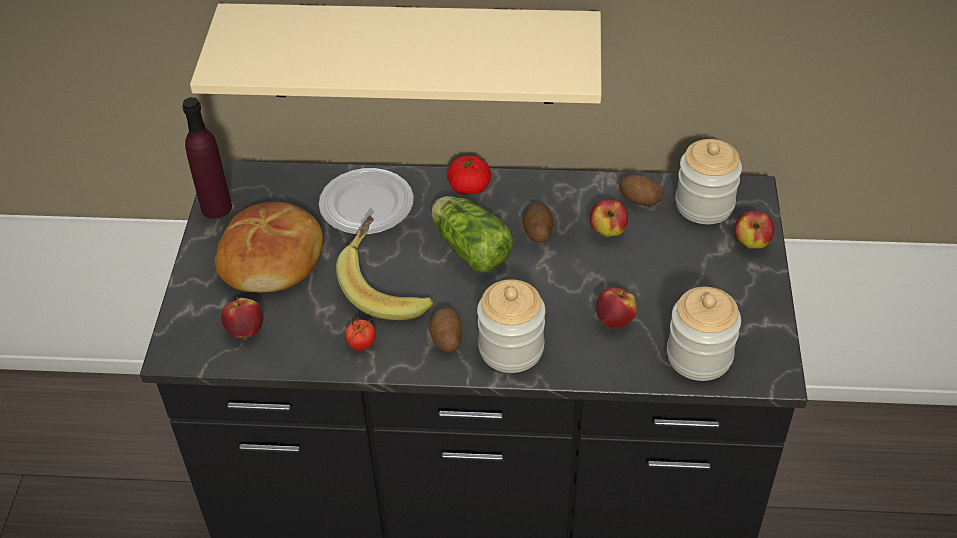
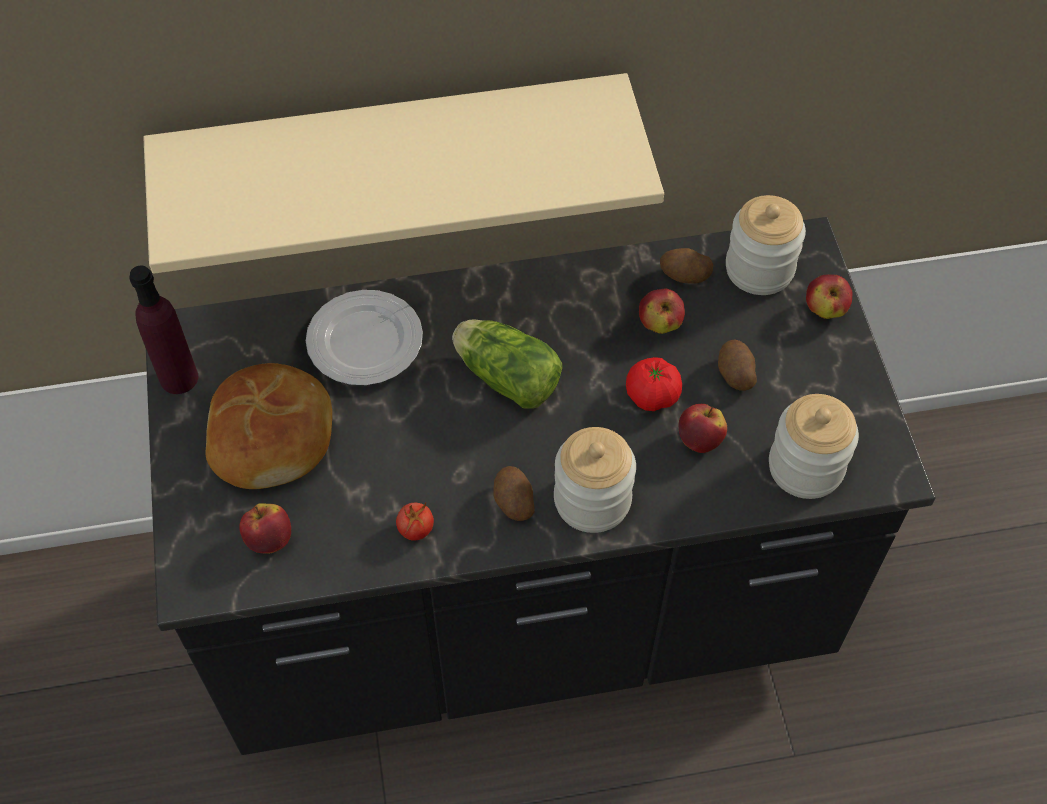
camera: 15 degrees left, 10 degrees up
banana [336,215,433,320] -> none
tomato [447,155,491,195] -> tomato moved to [626,357,682,411]
potato [522,203,553,243] -> potato moved to [718,339,757,391]

